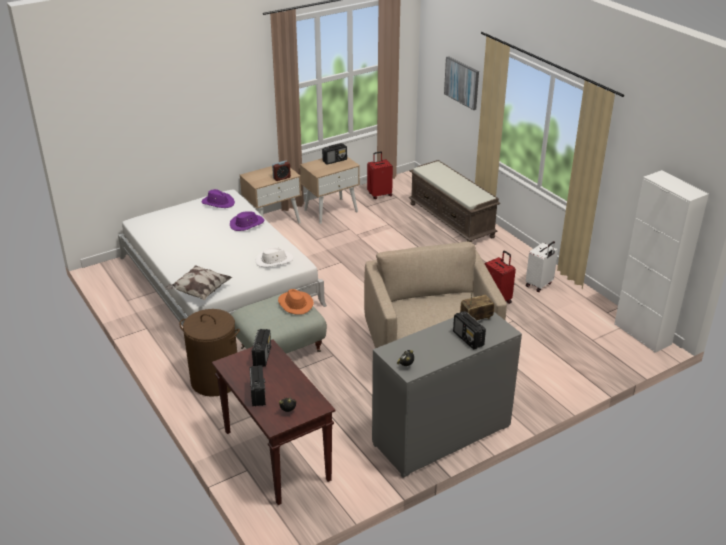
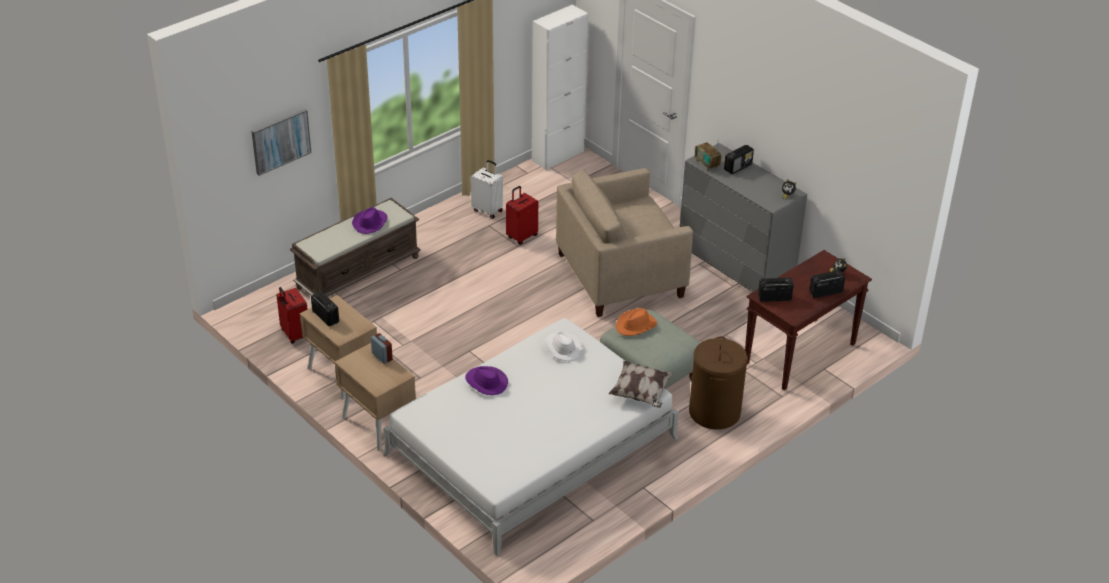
camera: 100 degrees left, 5 degrees up
purple hat [201,189,235,208] -> purple hat moved to [352,207,387,234]

